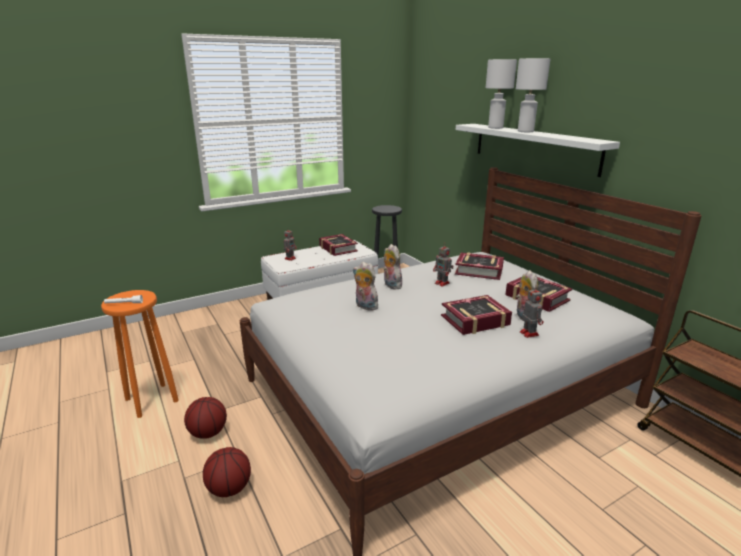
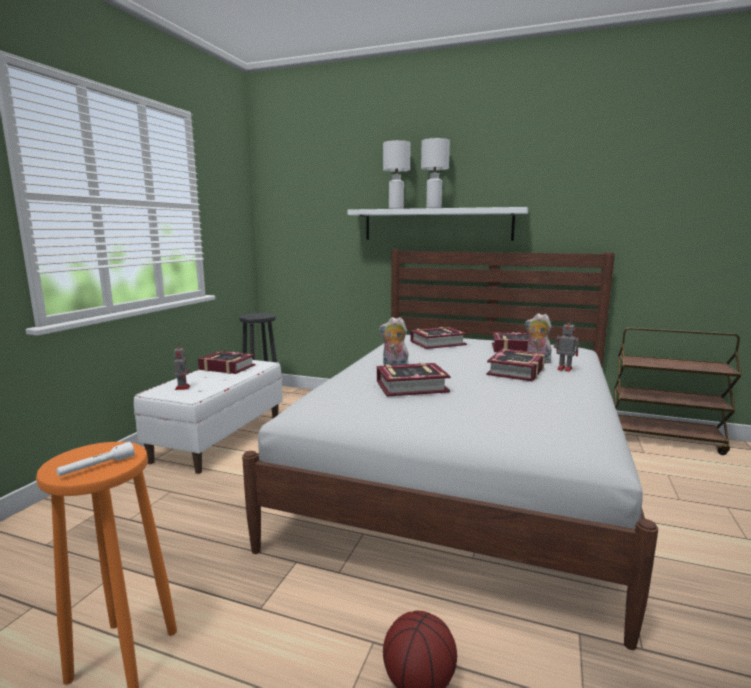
camera: 40 degrees left, 10 degrees down
basketball [184,397,227,438] -> none
plush toy [353,262,378,311] -> book [377,363,451,396]
toy robot [433,245,453,287] -> none

